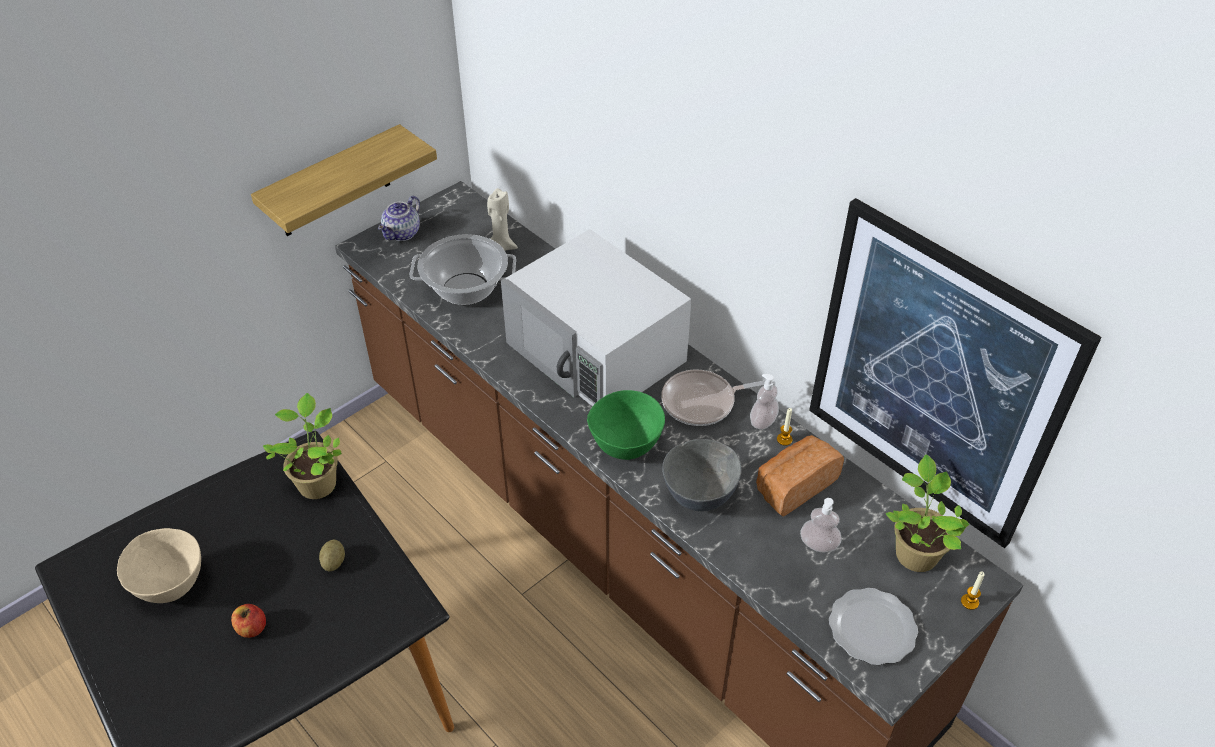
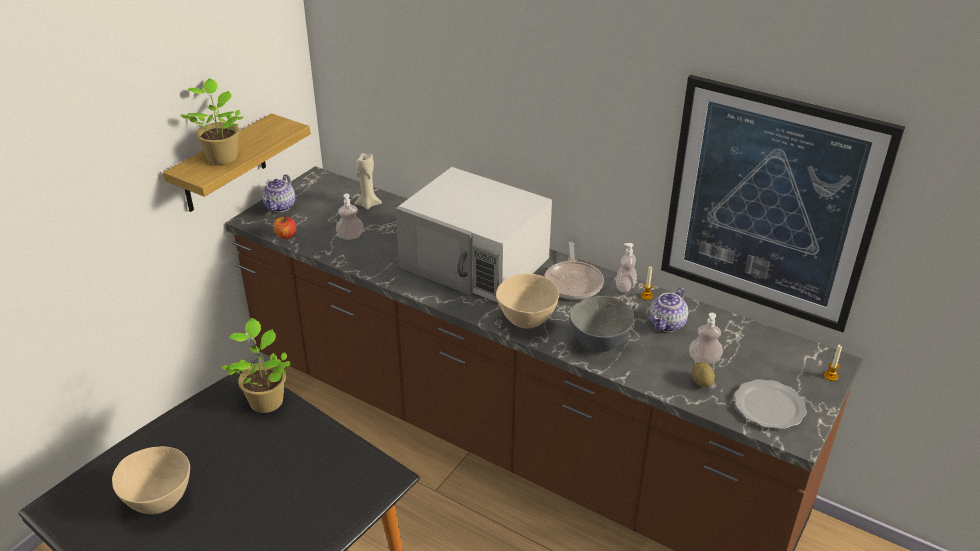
camera: 15 degrees left, 10 degrees down
apple [231,604,266,638] -> apple moved to [273,216,297,239]
potato [319,539,345,571] -> potato moved to [692,362,715,387]
cooking pot [410,234,516,305] -> soap dispenser [336,194,364,240]
green bowl [587,390,665,460] -> beige bowl [496,274,559,329]
frying pan [661,369,766,426] -> frying pan turned 60 degrees counterclockwise [544,242,604,300]
bread [756,435,844,517] -> teapot [649,287,688,332]
potted plant [886,455,970,572] -> potted plant moved to [180,78,244,165]

